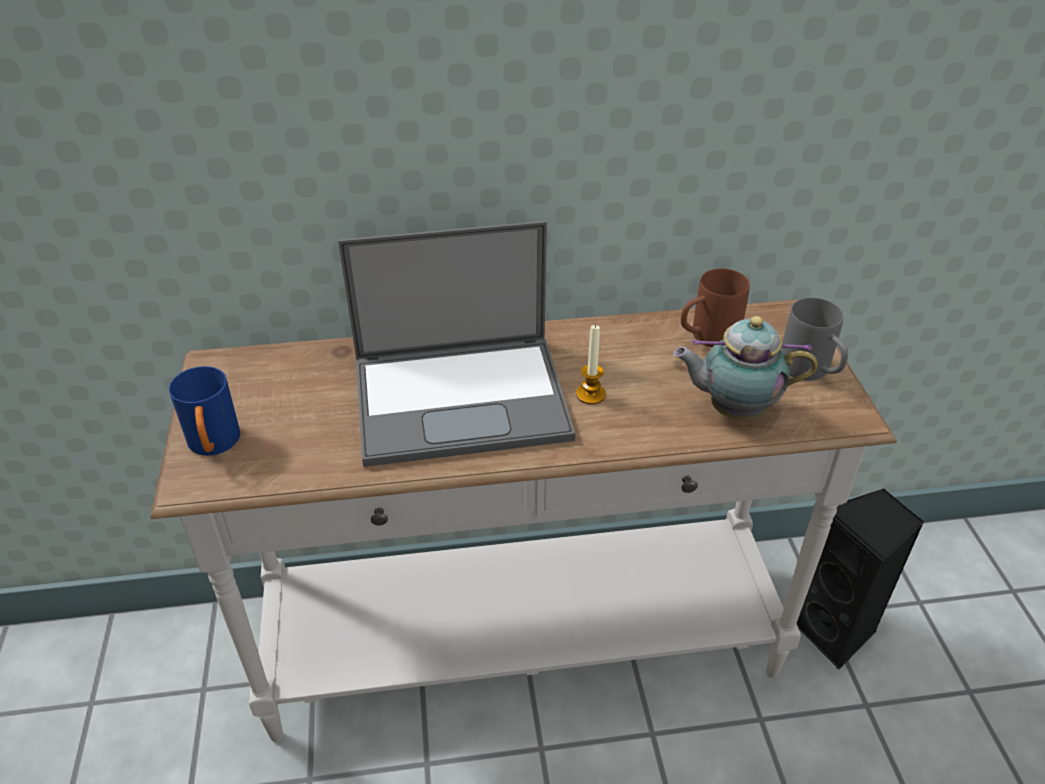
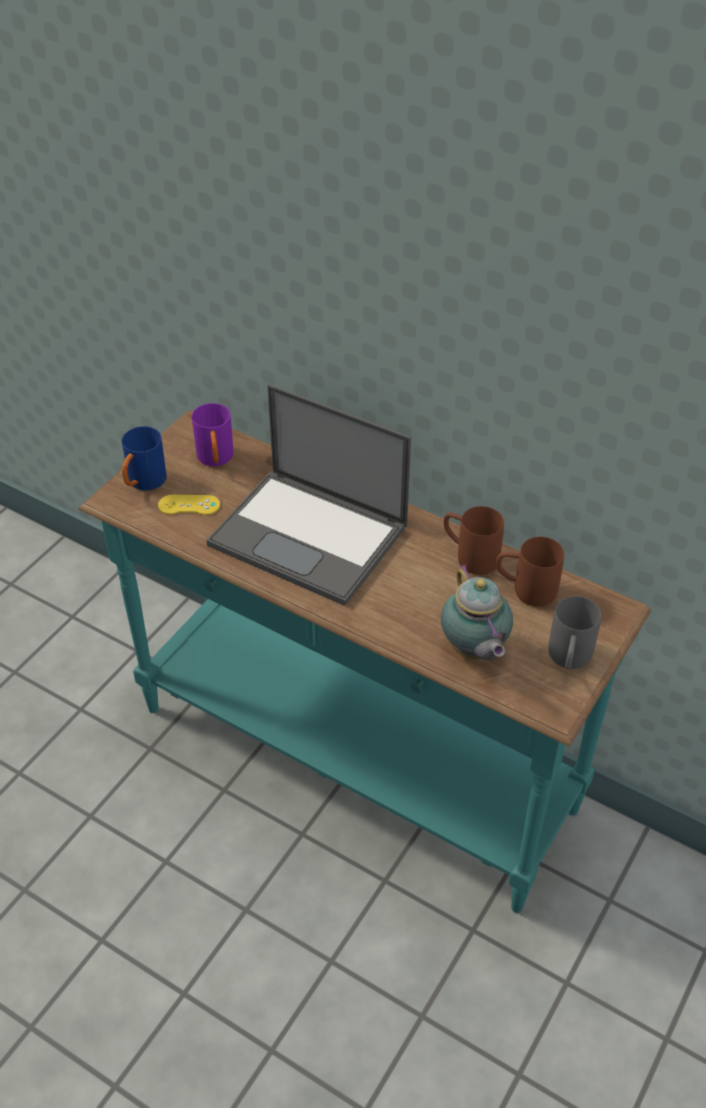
camera: 40 degrees right, 5 degrees up
white console table [150,299,897,742] -> turquoise console table [79,410,651,913]
candle [576,324,606,404] -> none
teapot [673,316,818,421] -> teapot turned 150 degrees counterclockwise [441,564,513,660]
black speaker [796,489,924,669] -> none
none -> yellow game controller [158,495,220,515]
none -> purple mug [192,403,234,466]
none -> brown mug [444,506,504,575]

